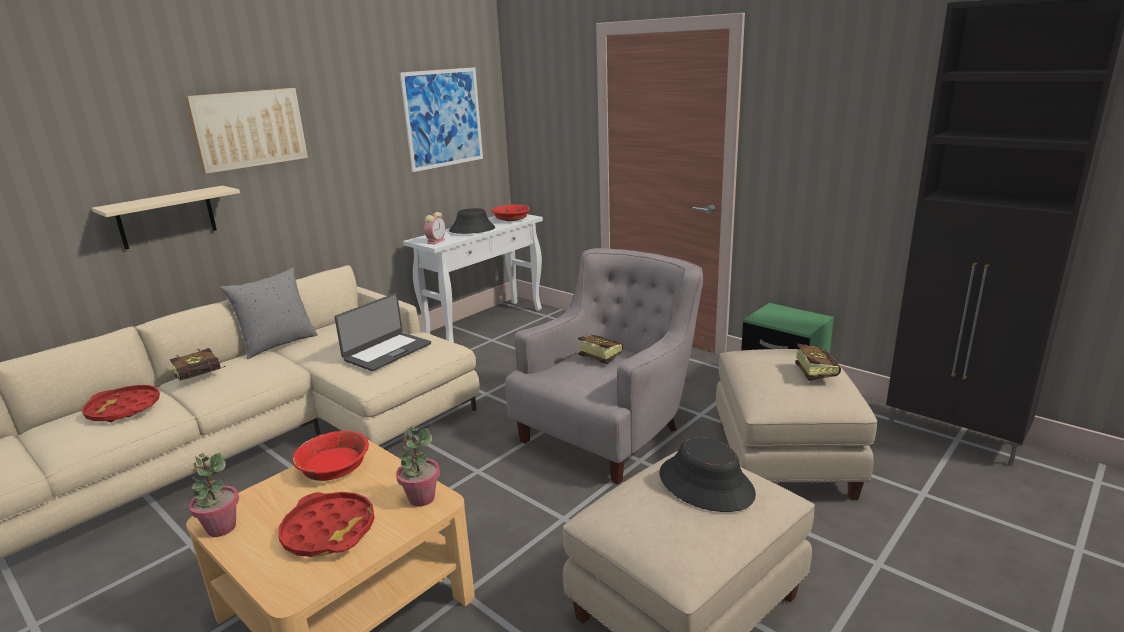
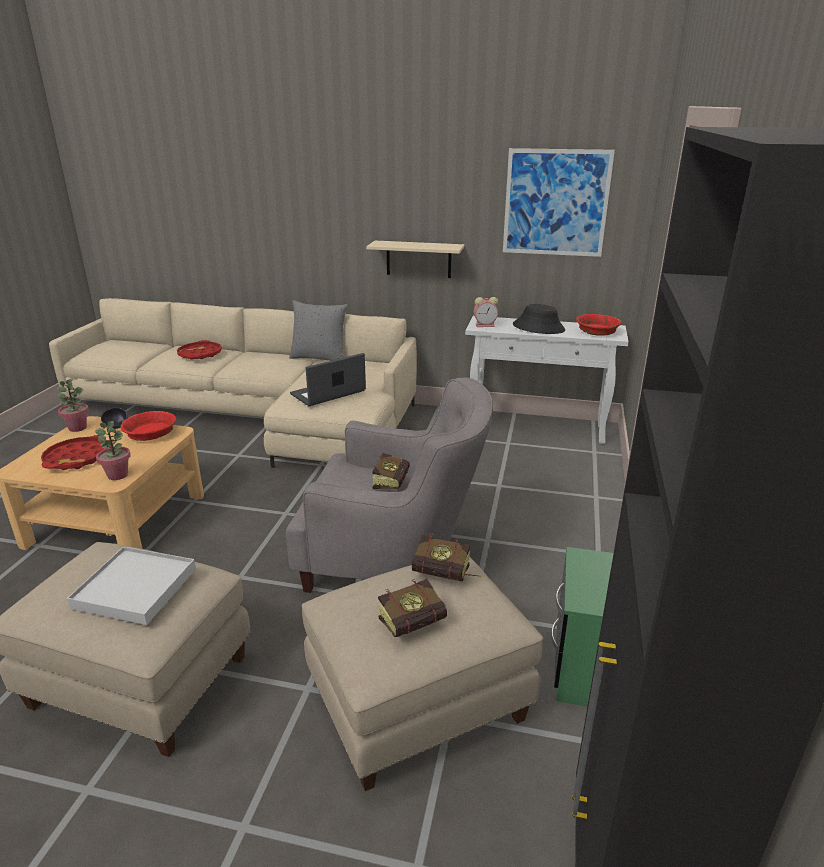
camera: 60 degrees right, 5 degrees up
beige shelf [92,186,240,250] -> beige shelf moved to [366,241,464,278]
book [170,348,227,381] -> book moved to [412,534,481,581]
picture [185,88,308,174] -> none
laptop [334,293,431,371] -> laptop turned 135 degrees clockwise [290,353,366,406]
black hat [659,437,756,512] -> white tray [67,546,196,625]
none -> black bowl [101,408,128,429]

